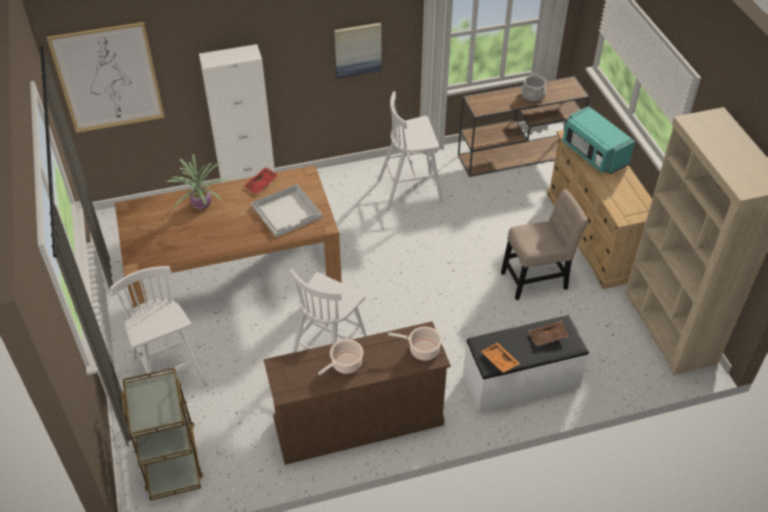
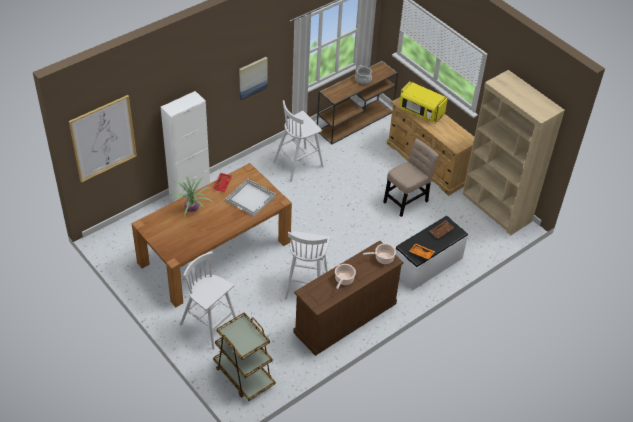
camera: 25 degrees left, 0 degrees up
turquoise microwave [562,106,635,174] -> yellow microwave [399,81,448,122]

